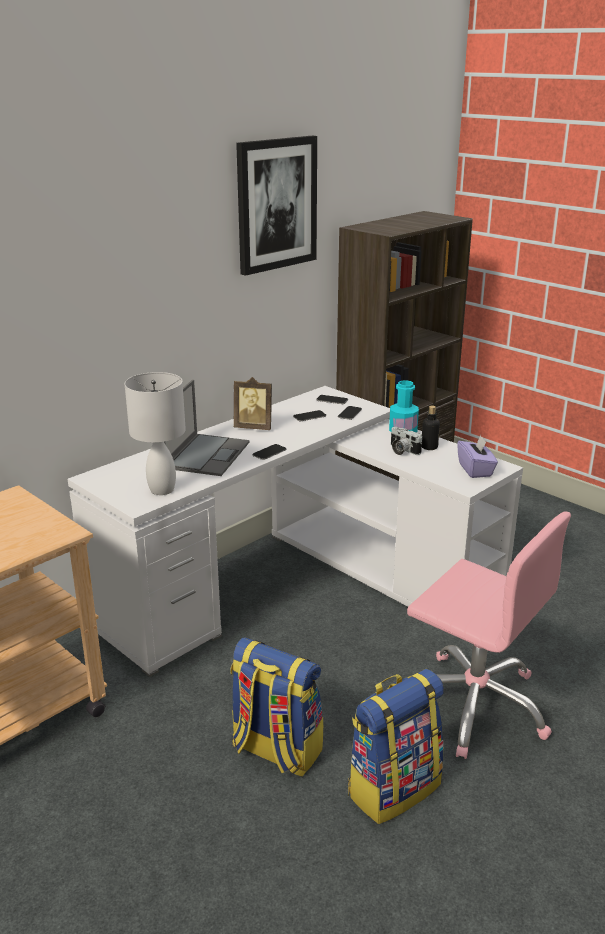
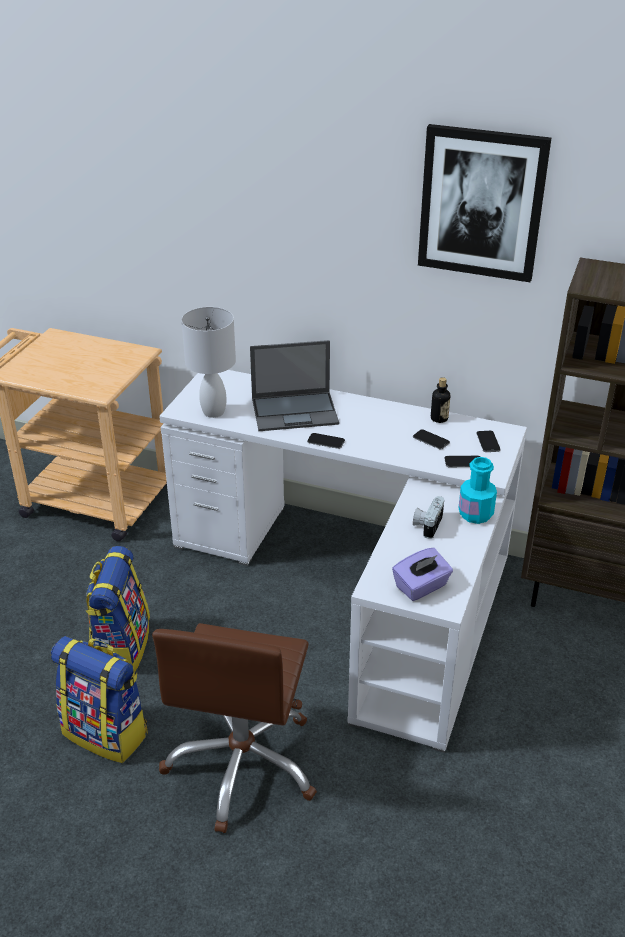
camera: 65 degrees right, 10 degrees up
picture frame [234,377,272,430] -> none
pink office chair [407,511,571,759] -> brown office chair [152,623,317,833]
bottle [422,406,440,450] -> bottle moved to [431,377,450,423]

